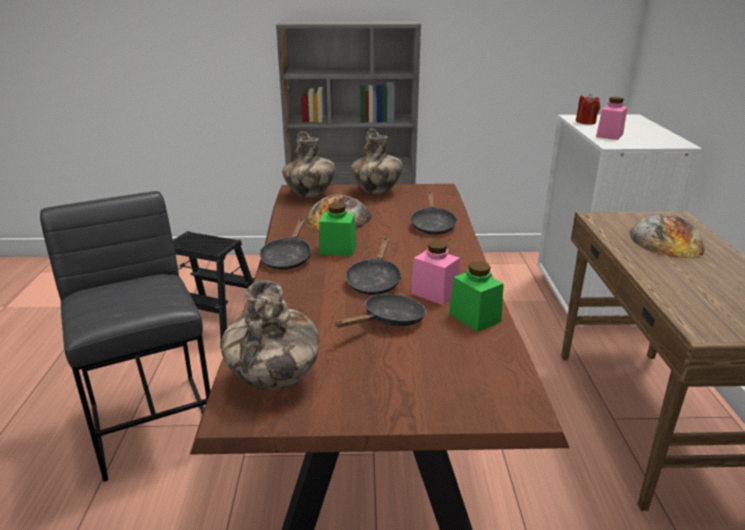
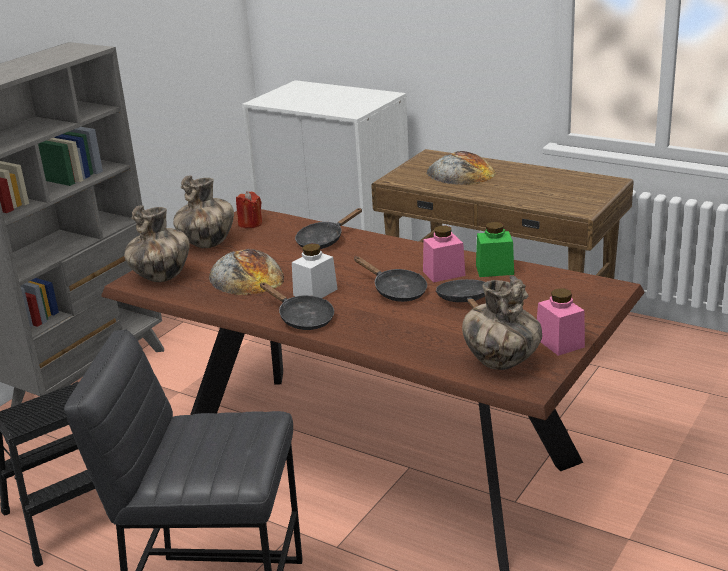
camera: 55 degrees left, 0 degrees up
green jar [319,203,357,256] -> white jar [292,244,337,298]
black frying pan [410,192,457,235] -> black frying pan turned 105 degrees clockwise [295,208,362,249]
red candle [576,94,600,125] -> red candle moved to [236,191,262,228]
pink jar [596,97,627,140] -> pink jar moved to [537,288,585,356]

